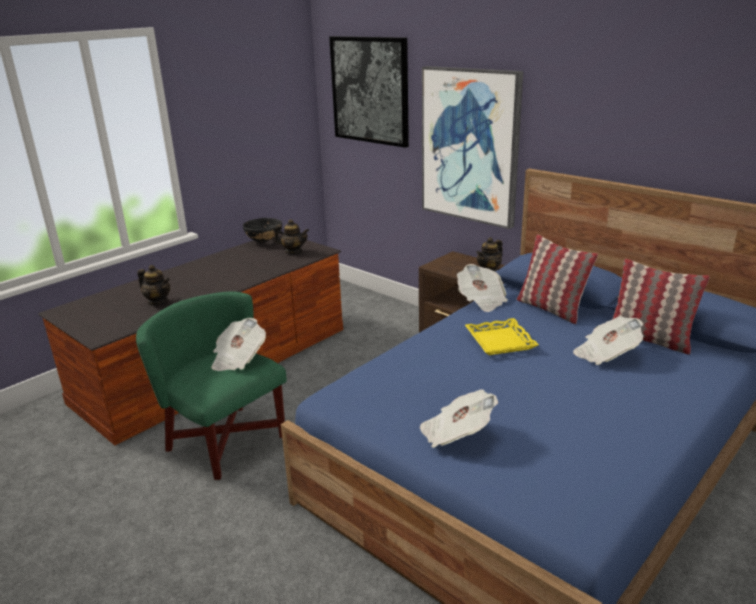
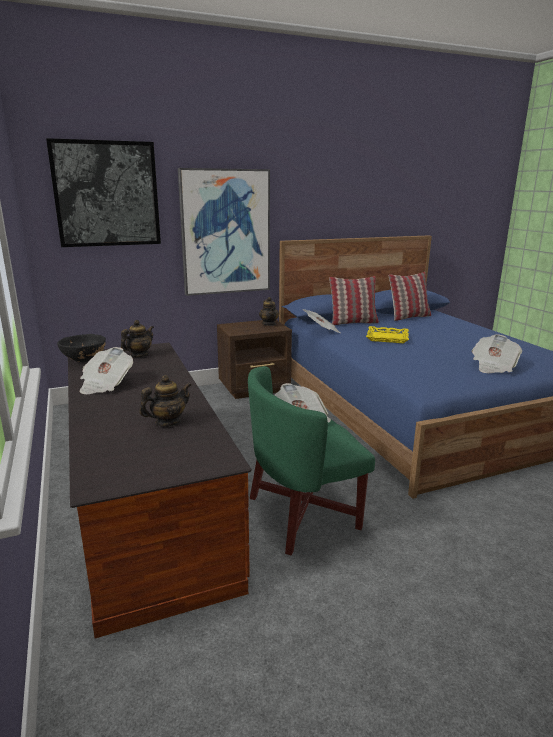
camera: 65 degrees left, 5 degrees down
newspaper [573,316,644,365] -> newspaper moved to [79,347,133,394]

